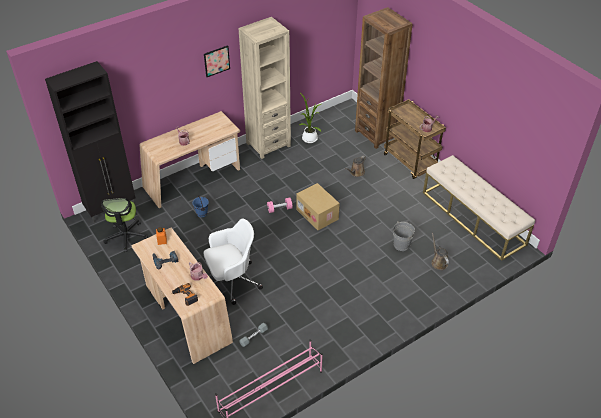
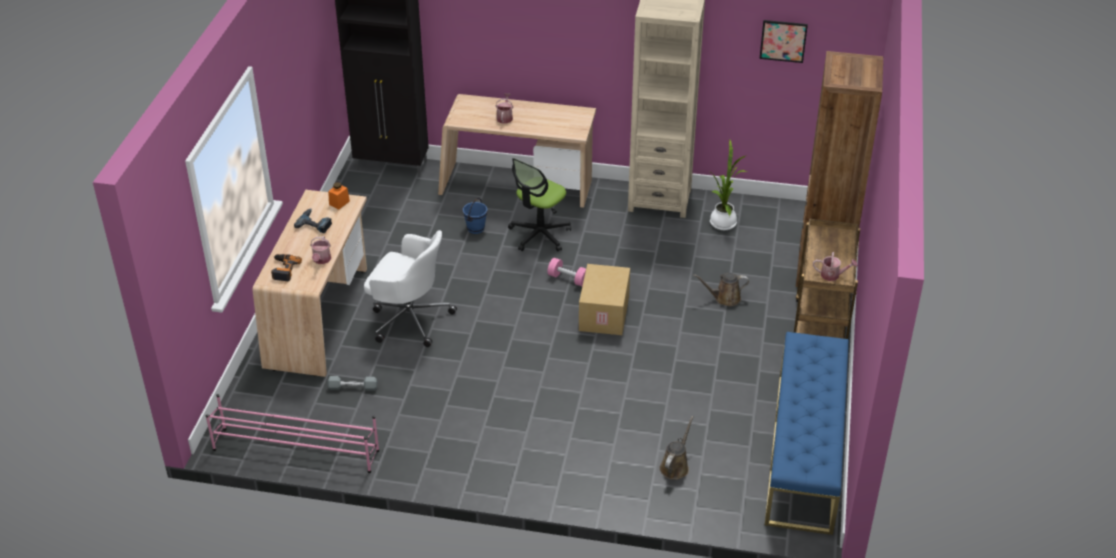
camera: 45 degrees right, 5 degrees down
office chair [101,198,148,252] -> office chair moved to [508,158,571,251]
picture [204,45,230,77] -> picture moved to [759,20,808,63]
grey bucket [393,222,415,251] -> none
beige bench [423,155,535,261] -> blue bench [765,332,849,535]

